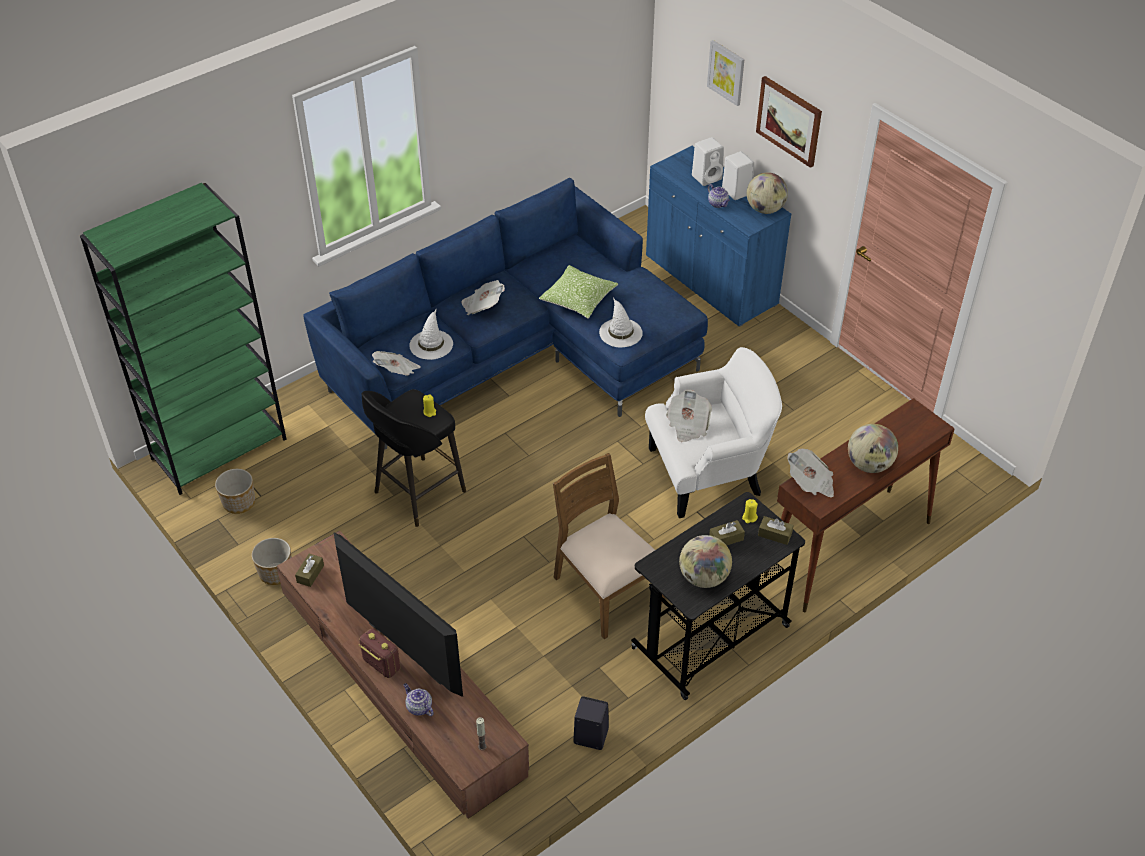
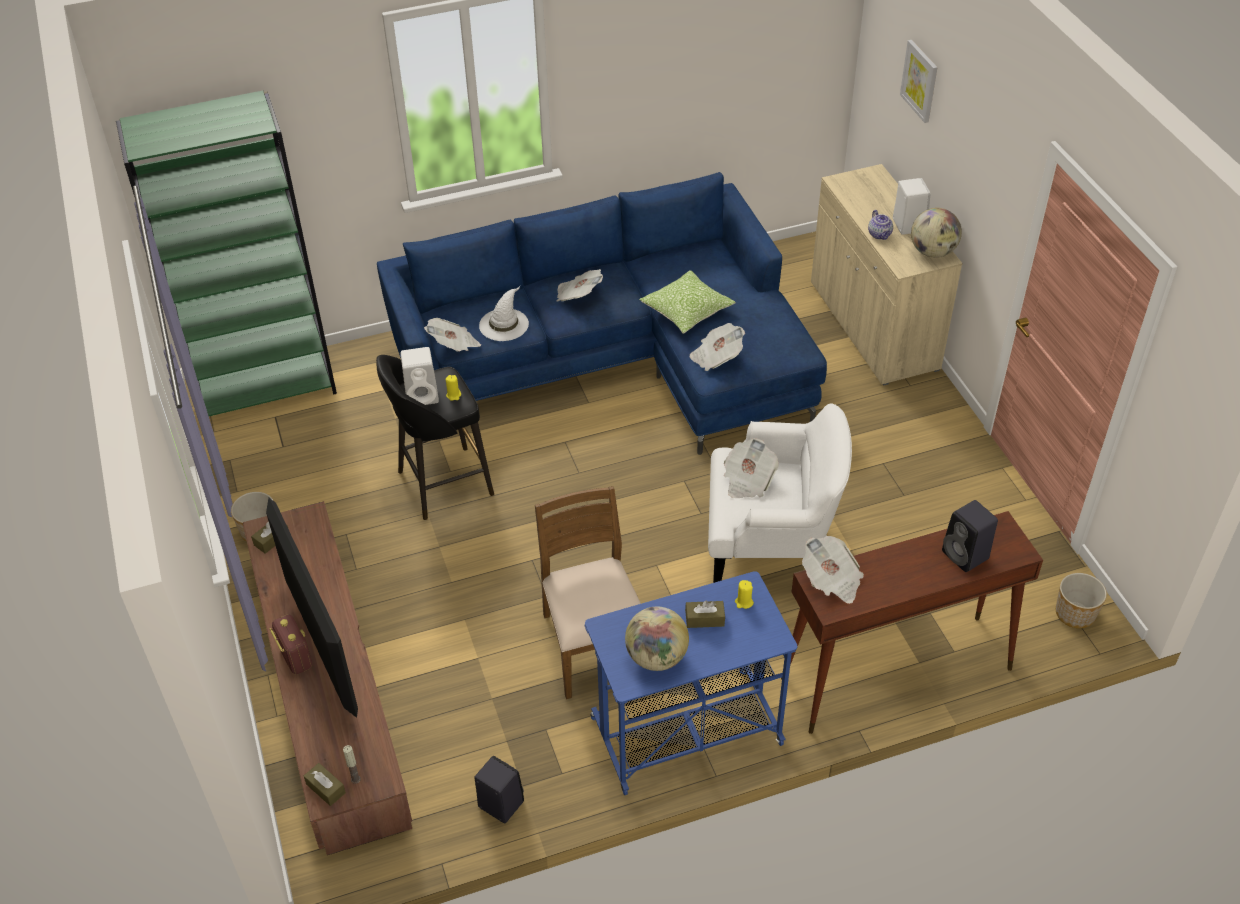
camera: 20 degrees right, 0 degrees up
planter [215,469,255,514] -> planter moved to [1056,573,1107,628]
teapot [403,683,434,716] -> none
white hat [599,297,643,348] -> newspaper [690,323,745,371]
black desk [631,492,805,700] -> blue desk [584,571,797,795]
blue cabinet [646,146,791,327] -> beige cabinet [811,164,963,385]
white speaker [692,137,724,186] -> white speaker moved to [401,347,439,405]
picture [756,76,822,168] -> none
brown tissue box [758,516,794,545] -> brown tissue box moved to [304,763,346,806]
globe [848,424,898,473] -> none
none -> black speaker [942,500,998,572]

